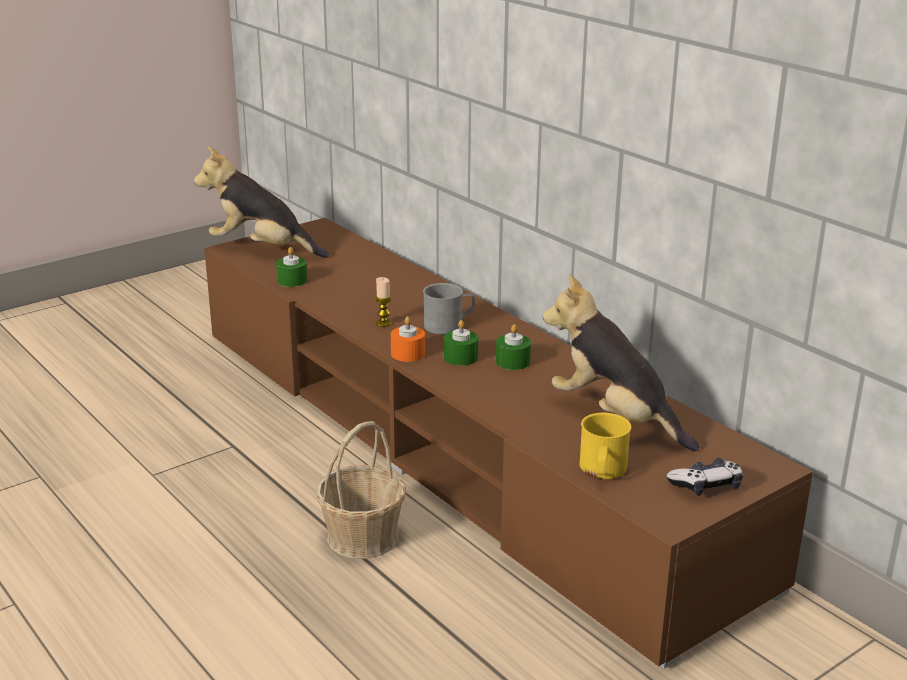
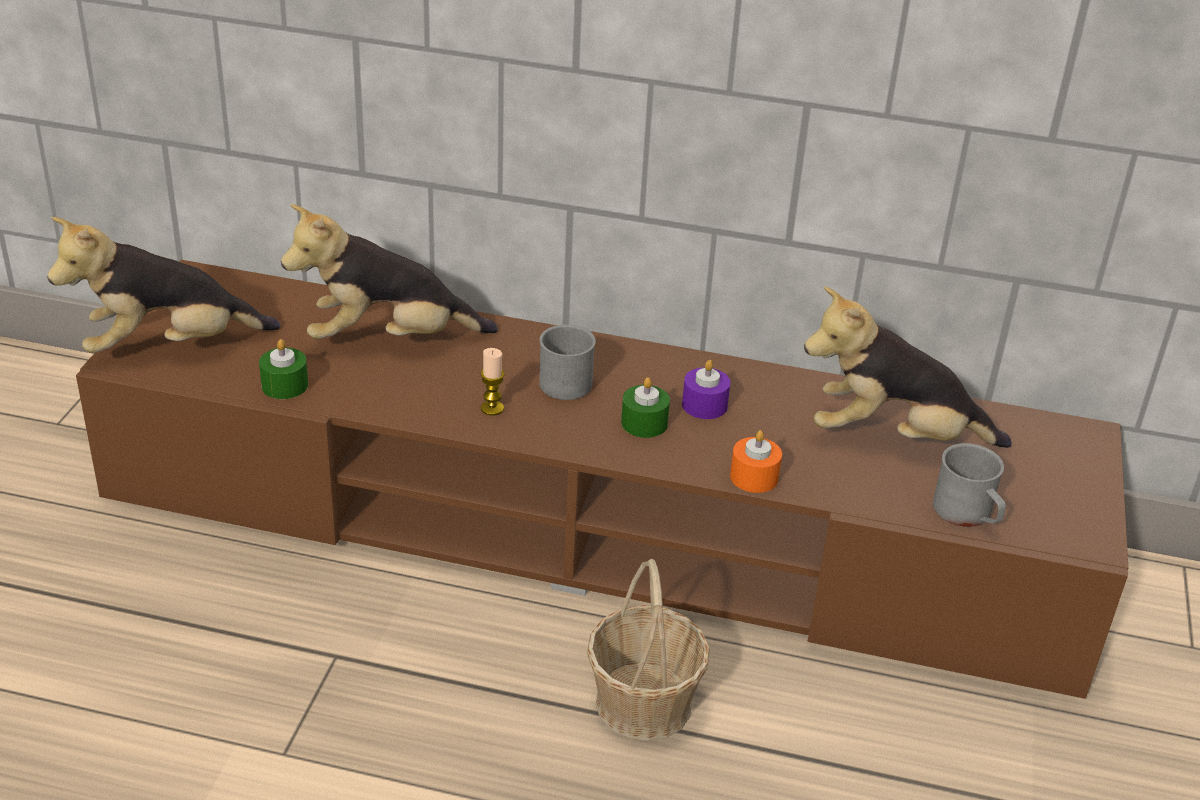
camera: 40 degrees left, 10 degrees up
orange candle [391,316,425,362] -> orange candle moved to [730,430,782,493]
green candle [496,324,531,370] -> purple candle [682,360,731,419]
yellow mug [580,413,631,479] -> grey mug [933,443,1006,527]
game controller [666,458,743,496] -> none
none -> plush toy [281,204,498,339]

